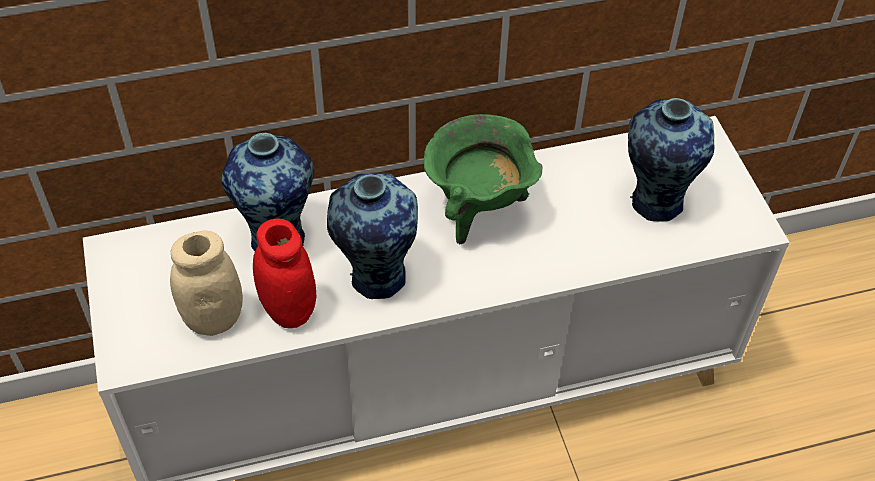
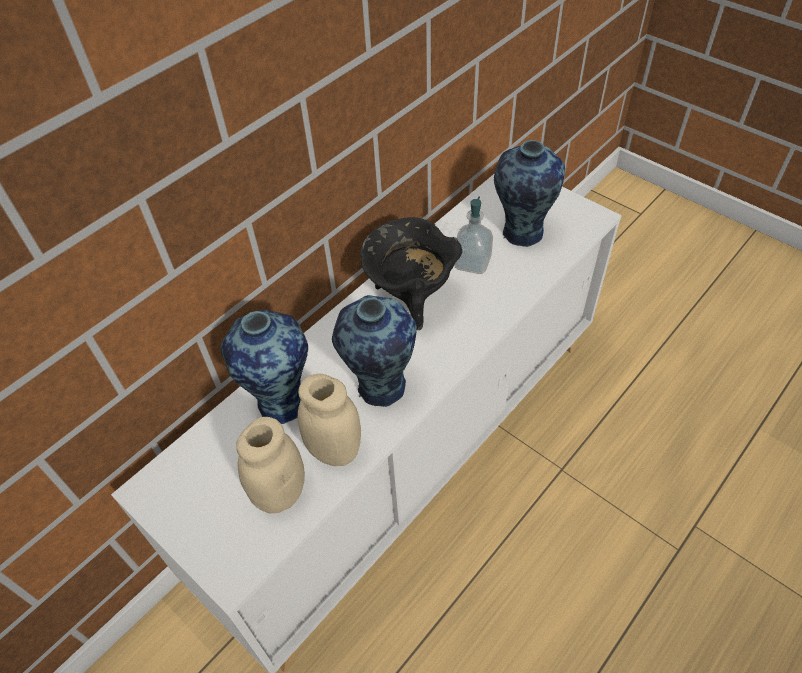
camera: 30 degrees left, 0 degrees up
red jar [253,218,316,328] -> beige jar [298,374,361,466]
green cooking pot [424,114,543,244] -> black cooking pot [360,217,462,330]
none -> soap dispenser [454,197,493,274]

